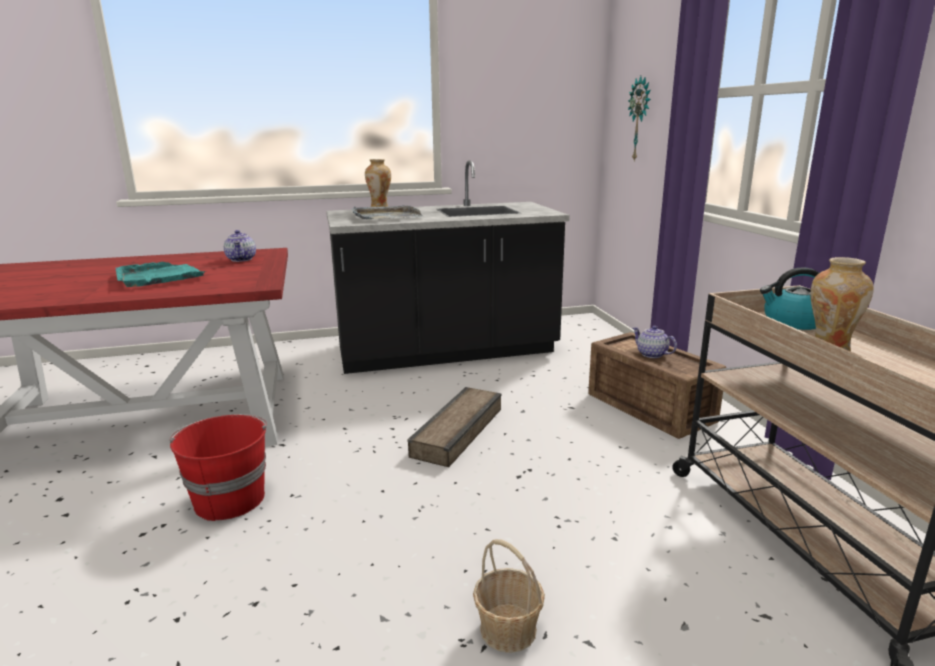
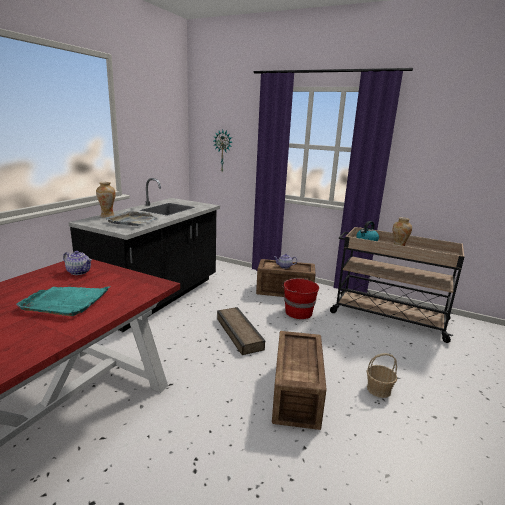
camera: 50 degrees left, 0 degrees up
red bucket [169,414,267,521] -> red bucket moved to [282,278,319,319]
none -> crate [272,331,327,430]

